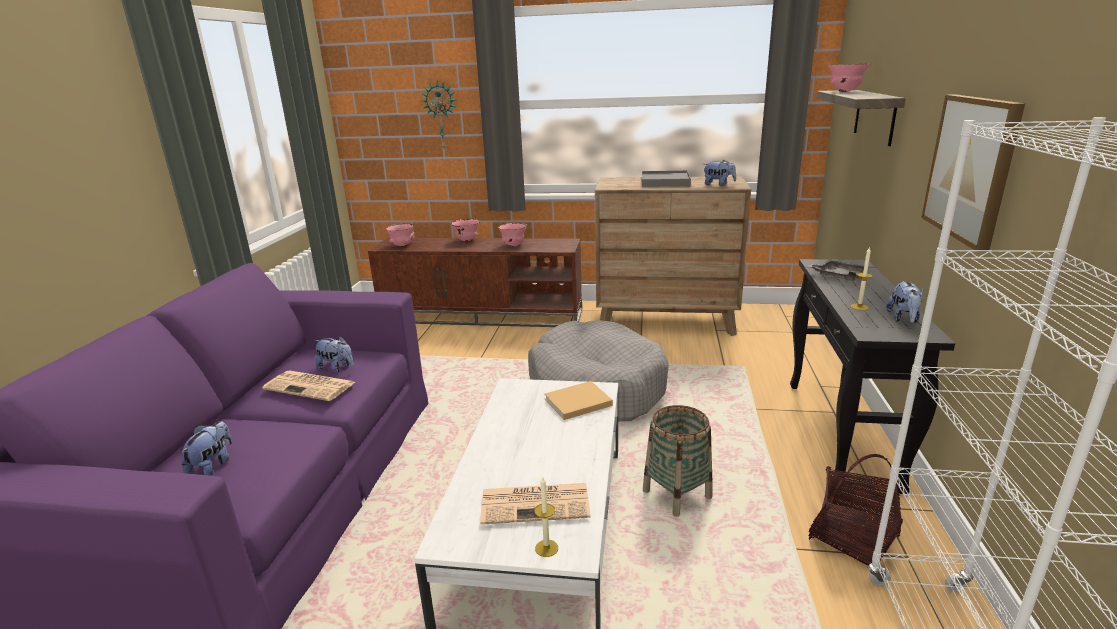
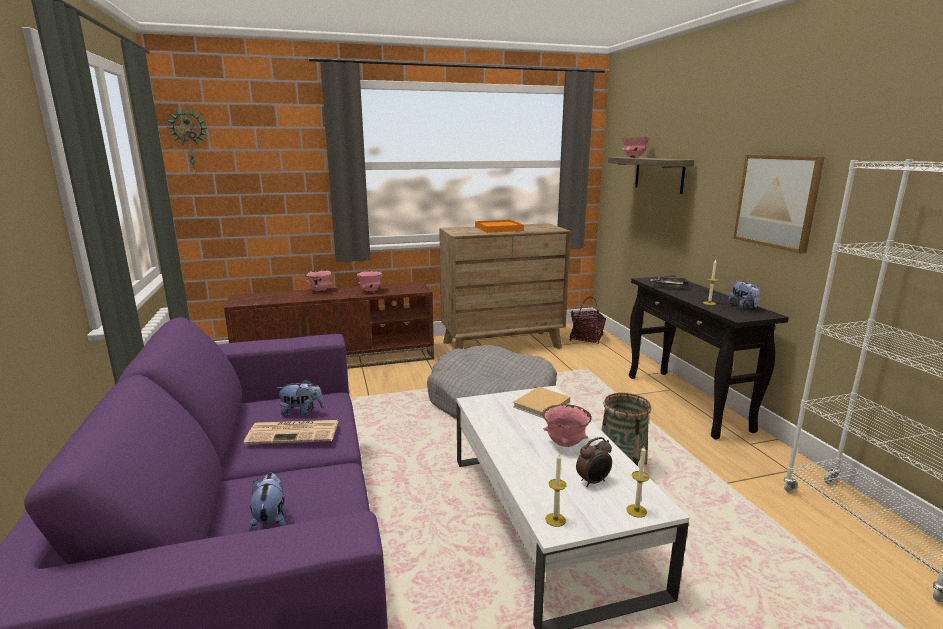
camera: 25 degrees left, 5 degrees down
pink bowl [385,223,414,247] -> pink bowl moved to [542,404,592,447]
wall clock [421,81,456,148] -> wall clock moved to [167,109,207,176]
newspaper [480,483,591,525] -> alarm clock [576,437,612,487]
grey tray [642,170,691,187] -> orange tray [475,220,524,233]
plush toy [704,160,736,186] -> none
basket [808,454,903,566] -> basket moved to [570,296,606,344]
none -> candle [545,454,566,527]

